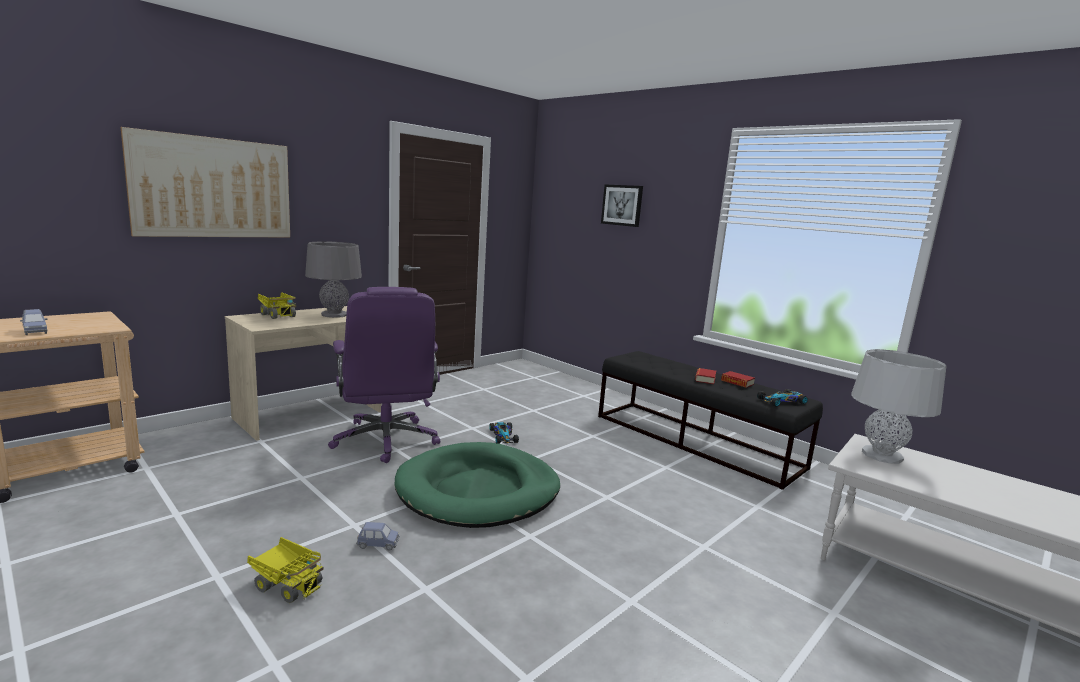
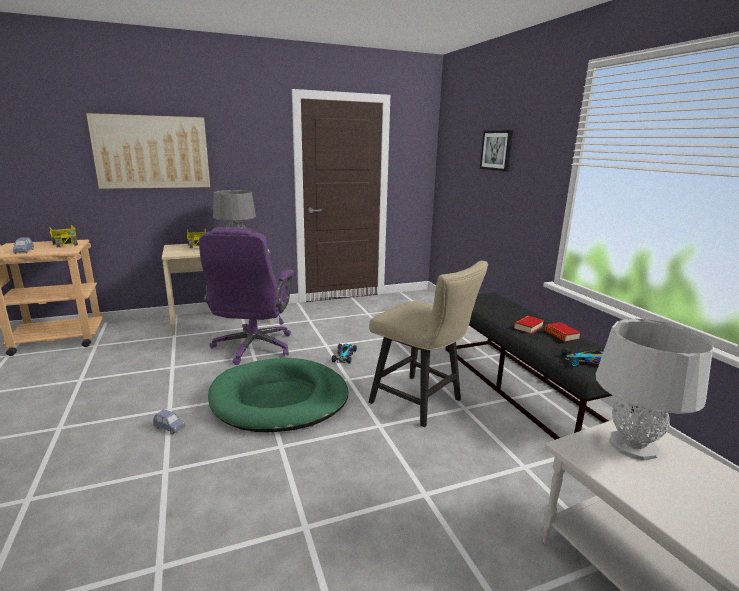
camera: 25 degrees right, 5 degrees up
toy truck [247,537,323,603] -> toy truck moved to [49,225,78,248]
none -> beige chair [369,261,488,427]

